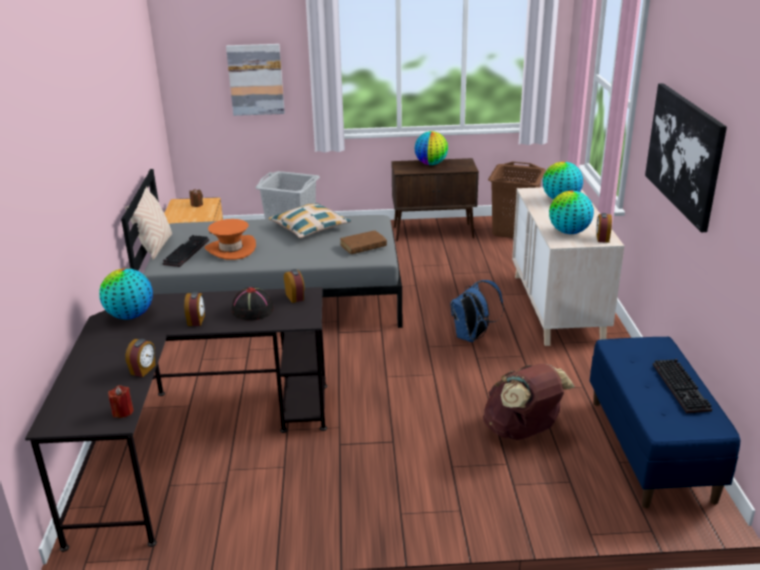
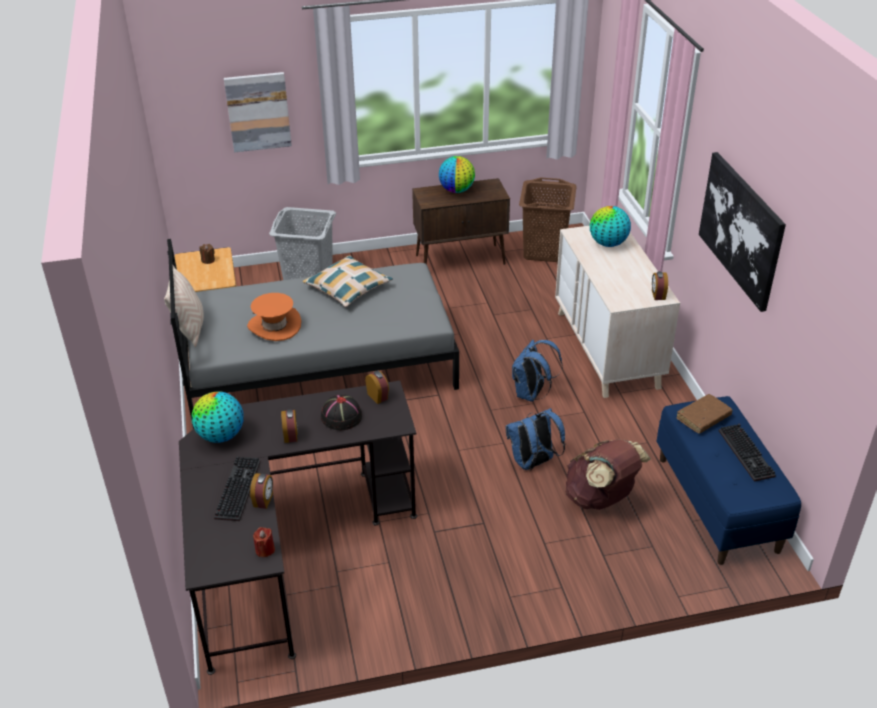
camera: 10 degrees left, 10 degrees up
keyboard [163,235,209,267] -> keyboard moved to [214,456,260,521]
brown book [340,230,387,254] -> brown book moved to [677,394,733,434]
globe [549,191,594,234] -> none
none -> blue backpack [506,408,565,470]

